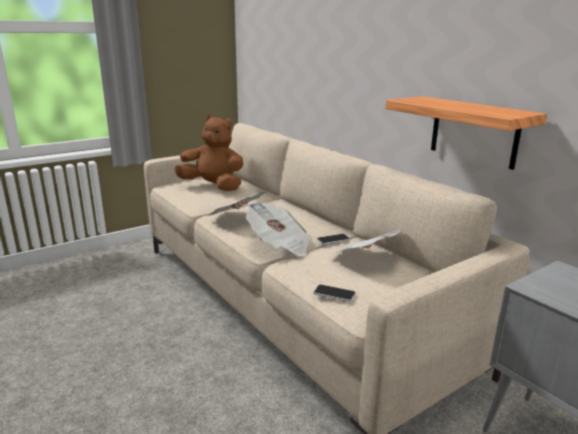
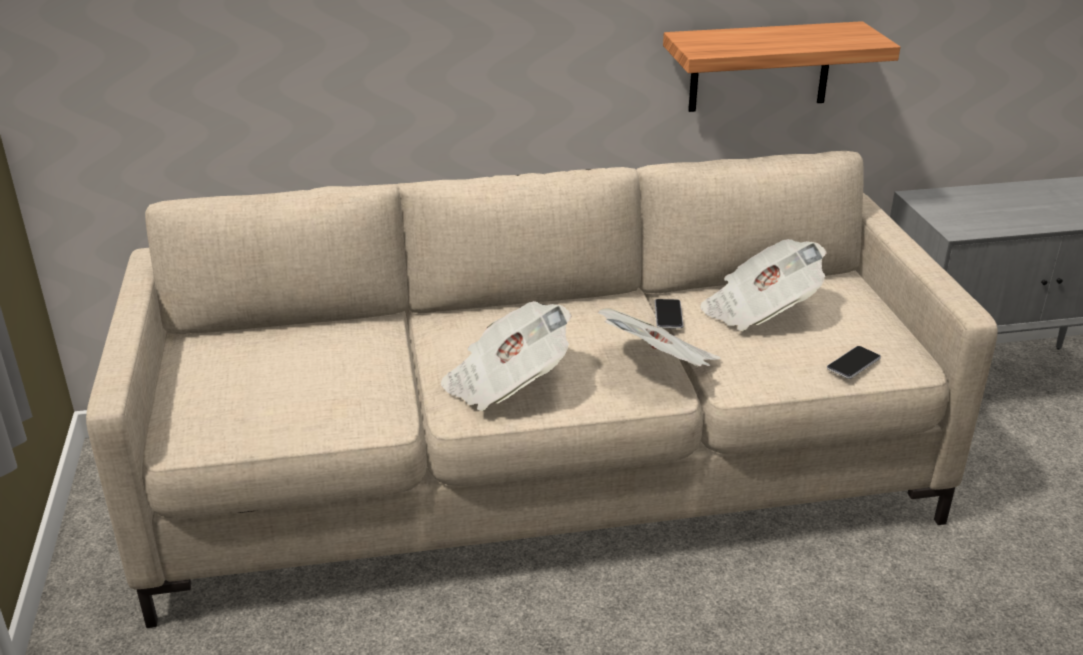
camera: 65 degrees left, 10 degrees up
brown plush toy [174,115,244,191] -> none

